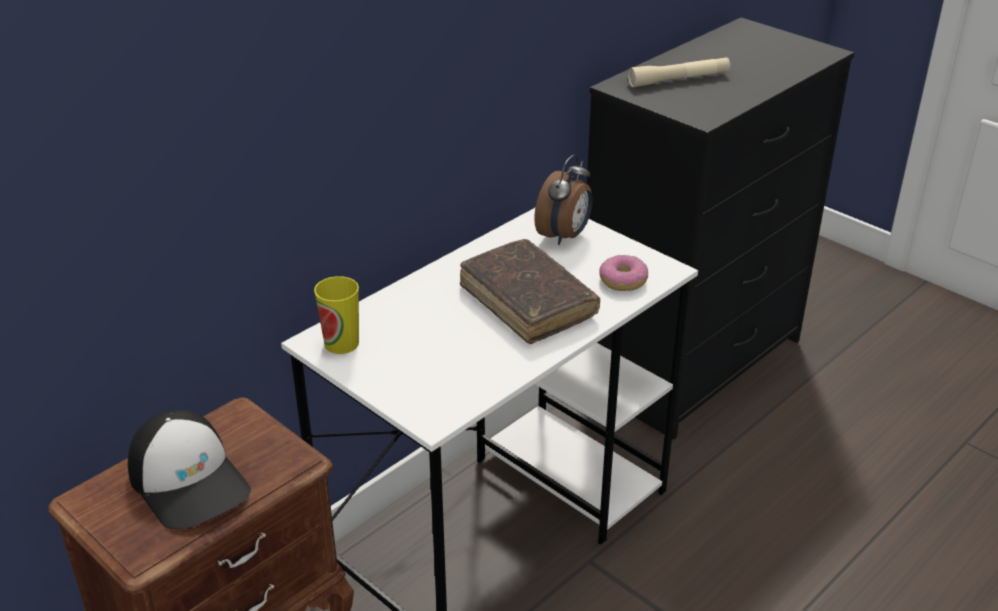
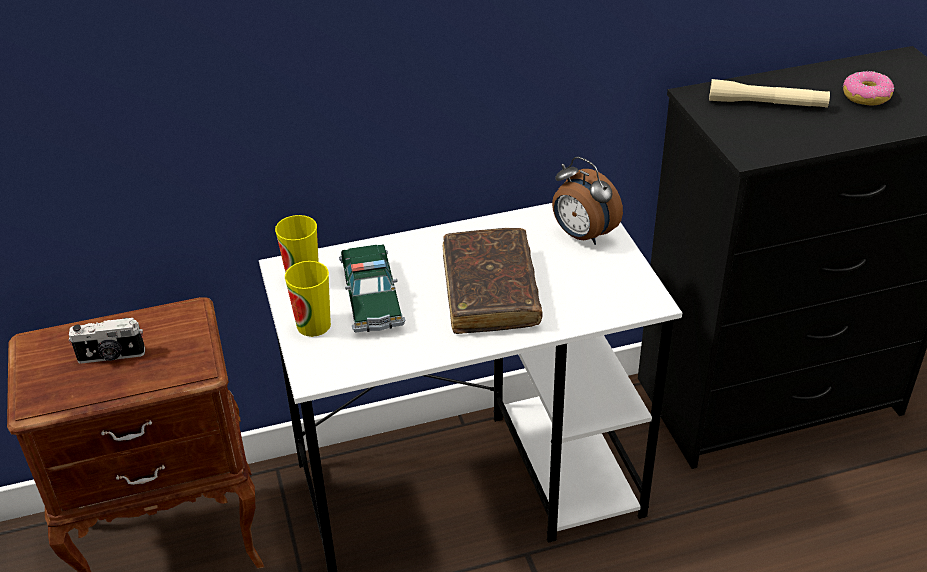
camera: 30 degrees right, 5 degrees up
cap [128,410,251,529] -> camera [69,318,145,364]
alarm clock [534,154,592,245] -> alarm clock turned 75 degrees clockwise [552,157,623,245]
donut [599,255,648,291] -> donut moved to [843,71,894,106]
none -> cup [285,261,331,337]
none -> toy car [339,245,405,333]

